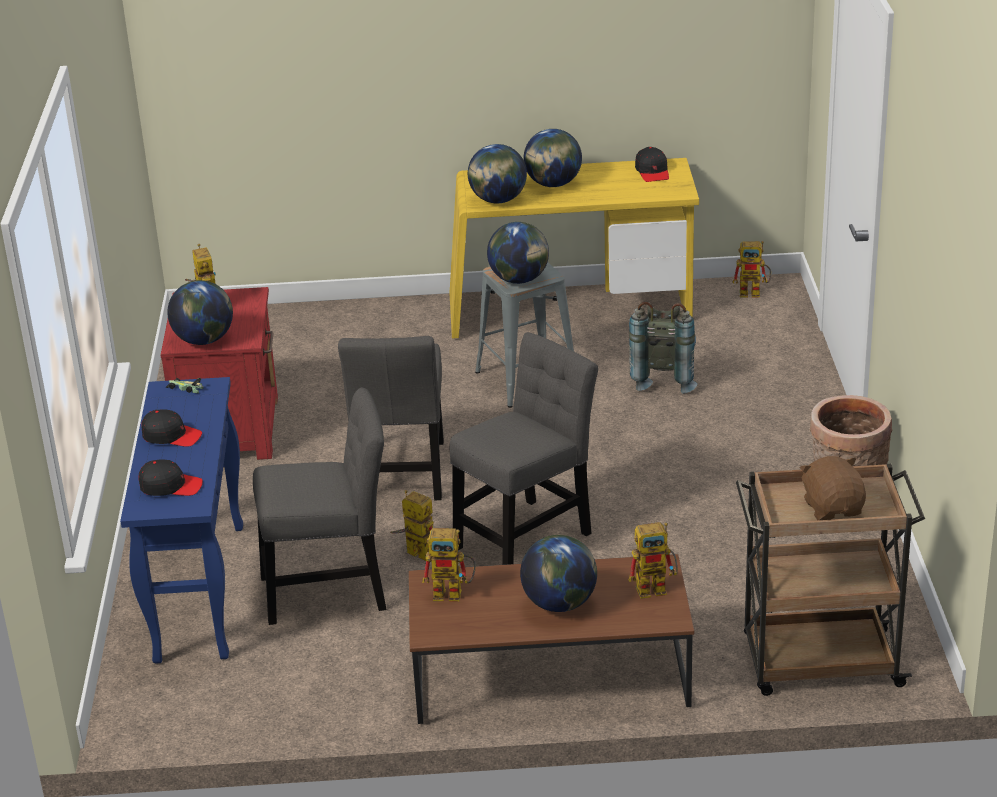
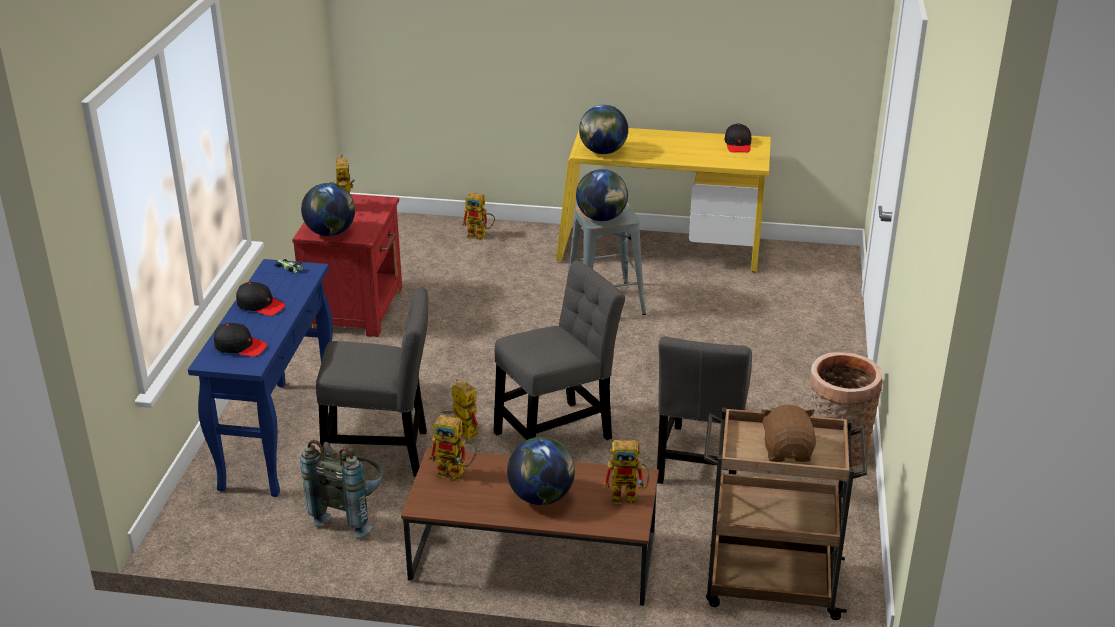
camera: 10 degrees right, 0 degrees up
grey chair [338,336,444,500] -> grey chair moved to [657,336,752,484]
globe [524,129,582,187] -> none
grey backpack [629,301,697,393] -> grey backpack moved to [300,440,383,537]
toy robot [733,241,771,297] -> toy robot moved to [462,193,495,240]

